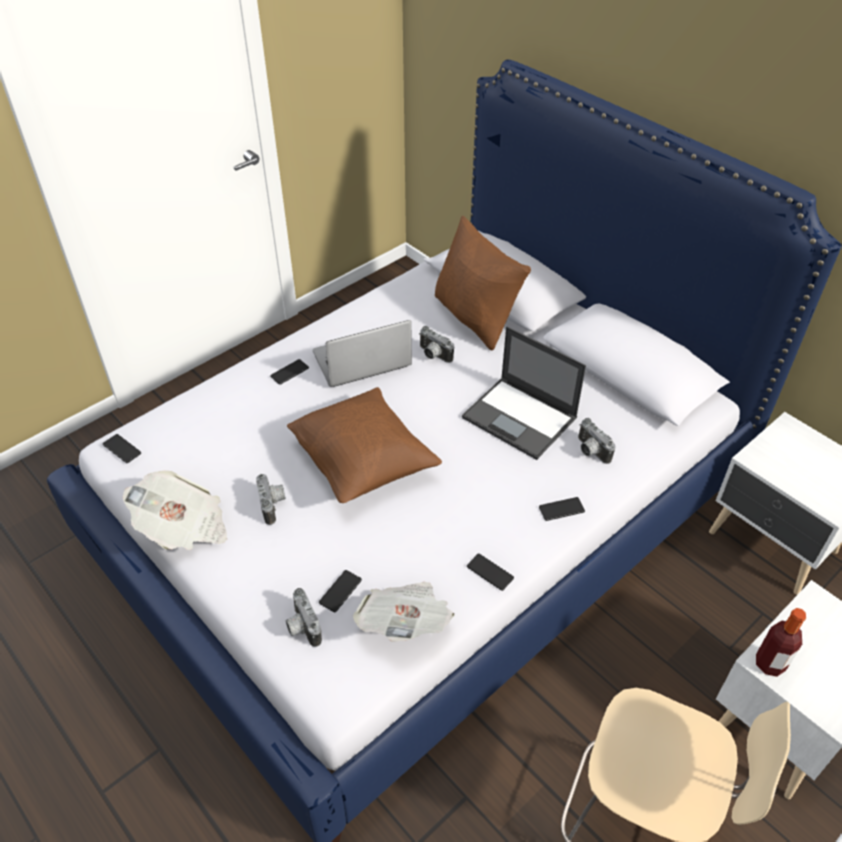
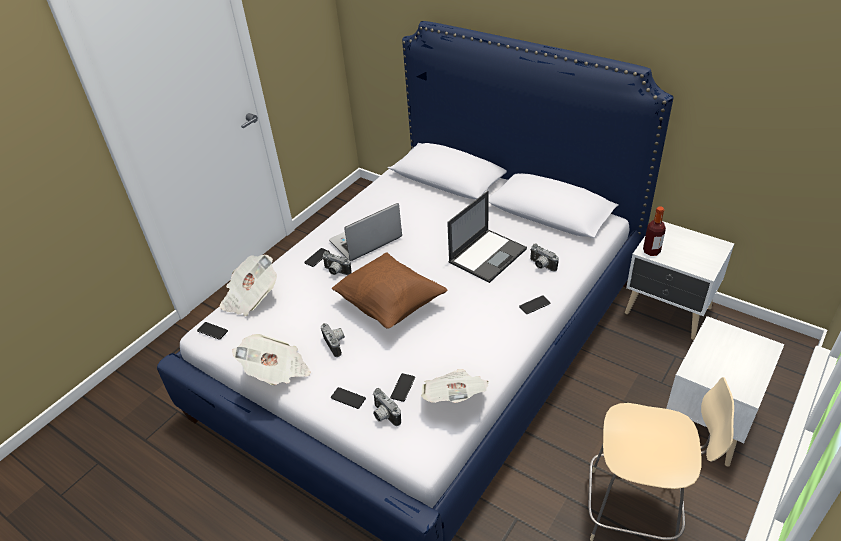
camera: 10 degrees left, 5 degrees down
camera [419,326,454,363] -> camera moved to [322,251,352,275]
brown pillow [435,215,531,350] -> none
laptop [462,326,586,460] -> laptop turned 75 degrees counterclockwise [447,191,527,283]
phone [467,554,514,591] -> phone moved to [331,387,366,409]
bottle [756,608,806,677] -> bottle moved to [643,207,666,256]
none -> newspaper [220,255,277,316]

